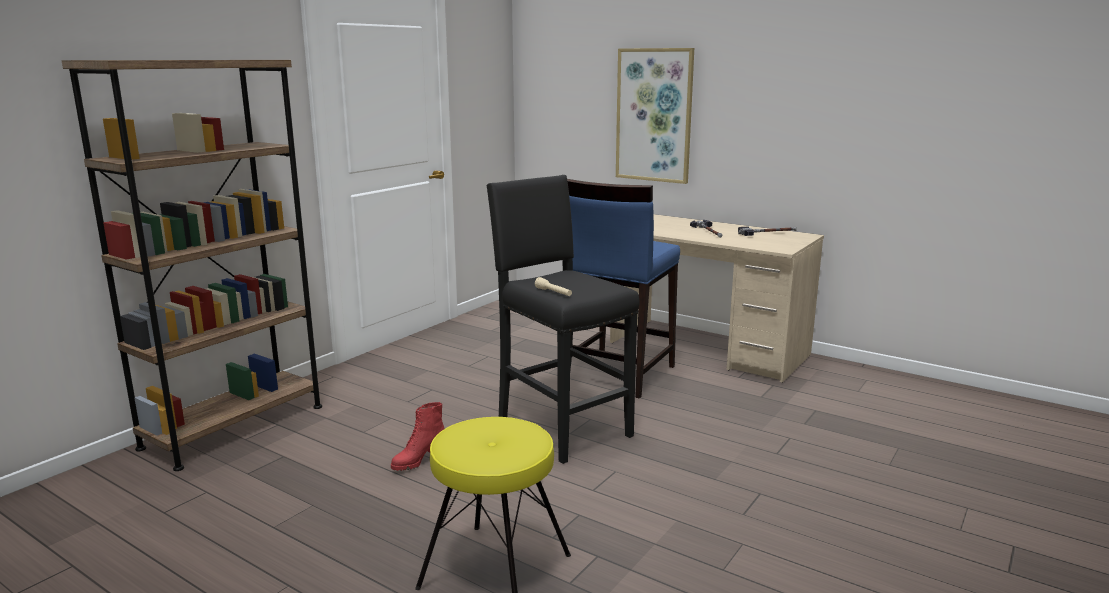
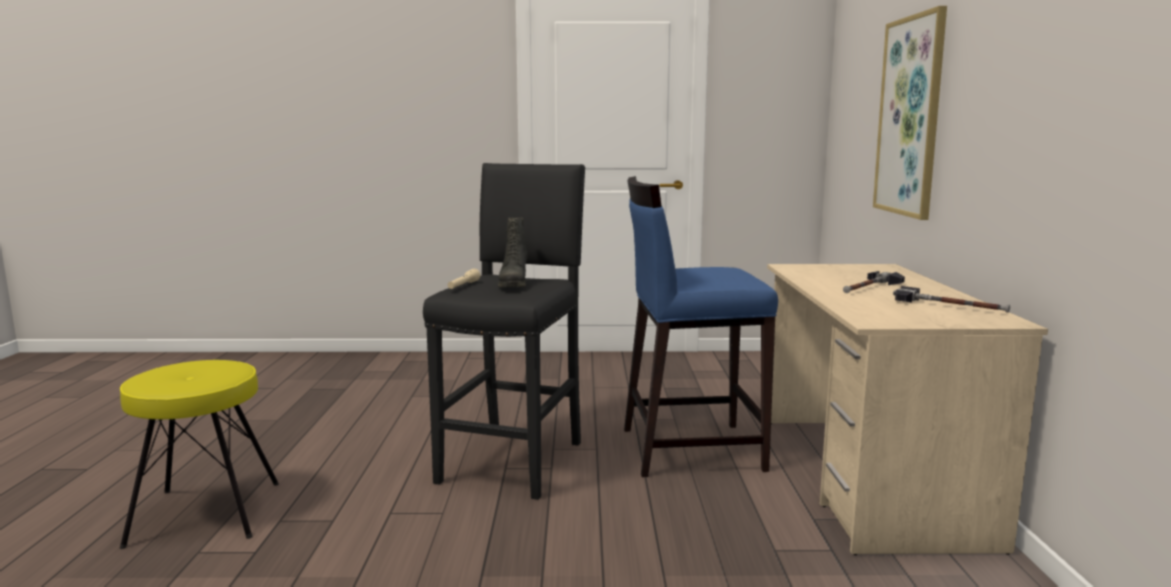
camera: 55 degrees right, 5 degrees down
brown bookcase [62,60,322,471] -> none
red boot [391,402,445,471] -> none
none -> black boot [498,218,528,287]

